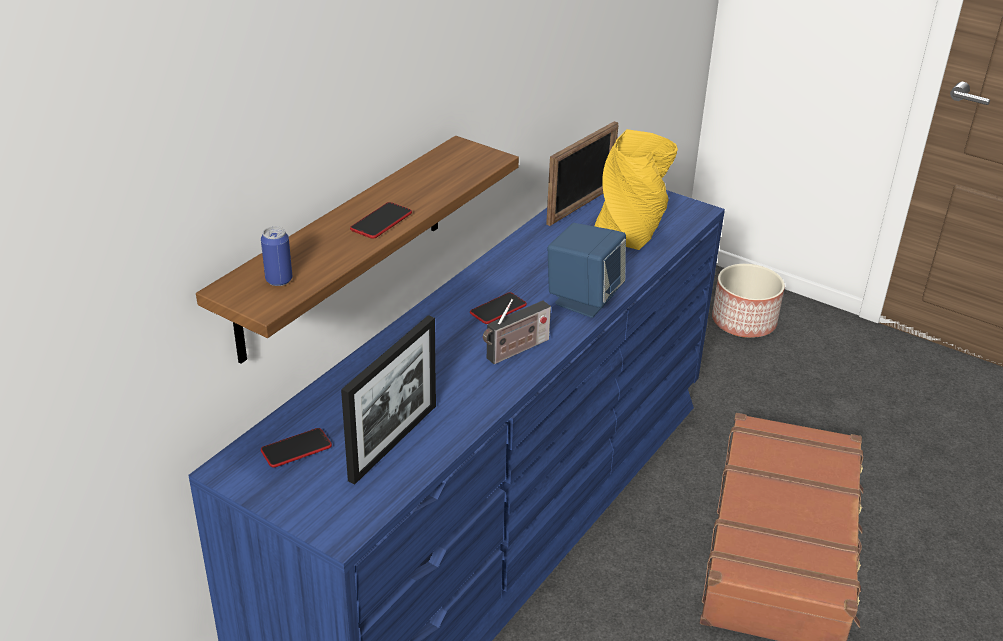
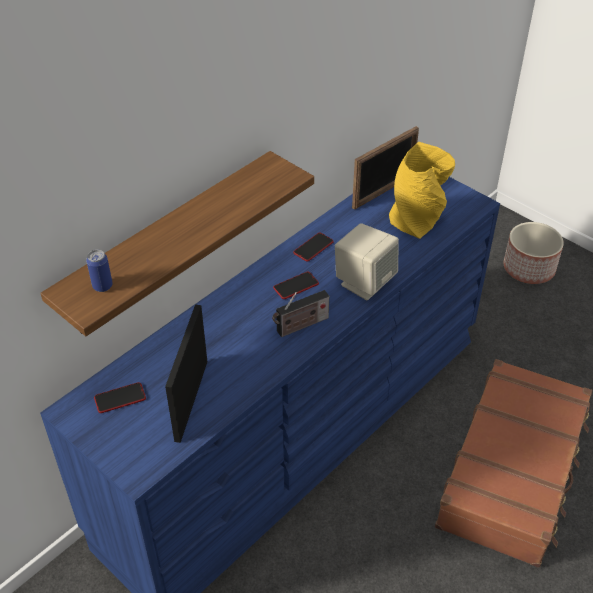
camera: 10 degrees right, 10 degrees up
picture frame [341,315,436,485] -> picture frame turned 150 degrees clockwise [165,304,207,443]
phone [350,202,412,239] -> phone moved to [293,233,334,262]
blue speaker [548,223,626,318] -> beige speaker [335,223,399,300]

